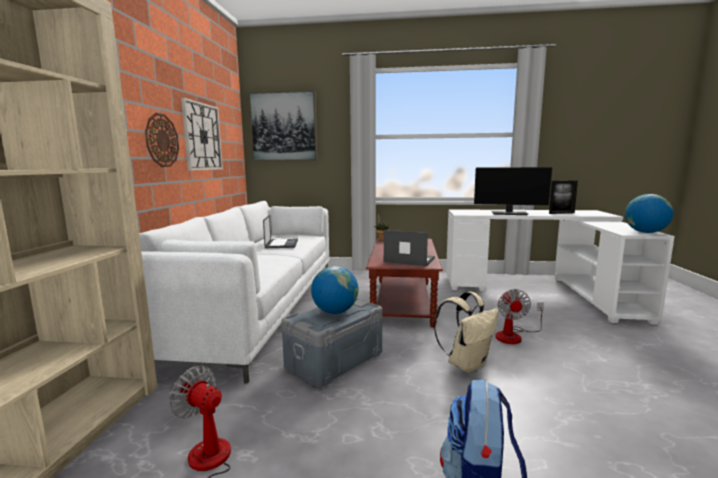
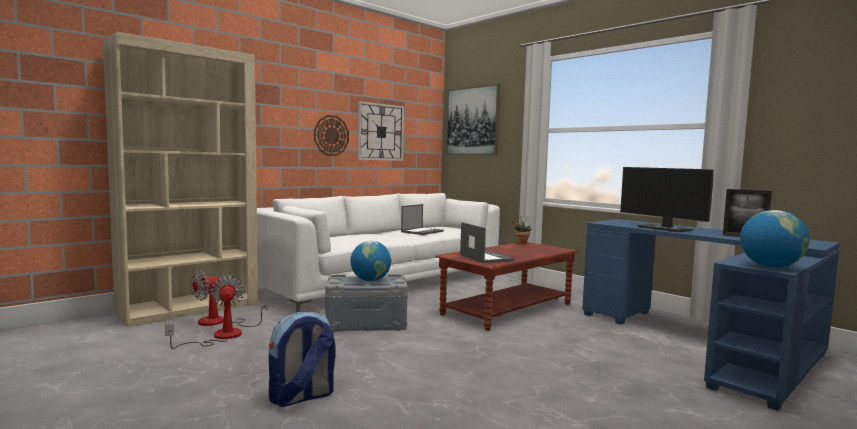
camera: 40 degrees right, 5 degrees down
beige backpack [434,292,499,373] -> none
white desk [446,209,675,325] -> blue desk [582,219,840,411]
fan [496,289,544,344] -> fan moved to [191,270,268,327]

